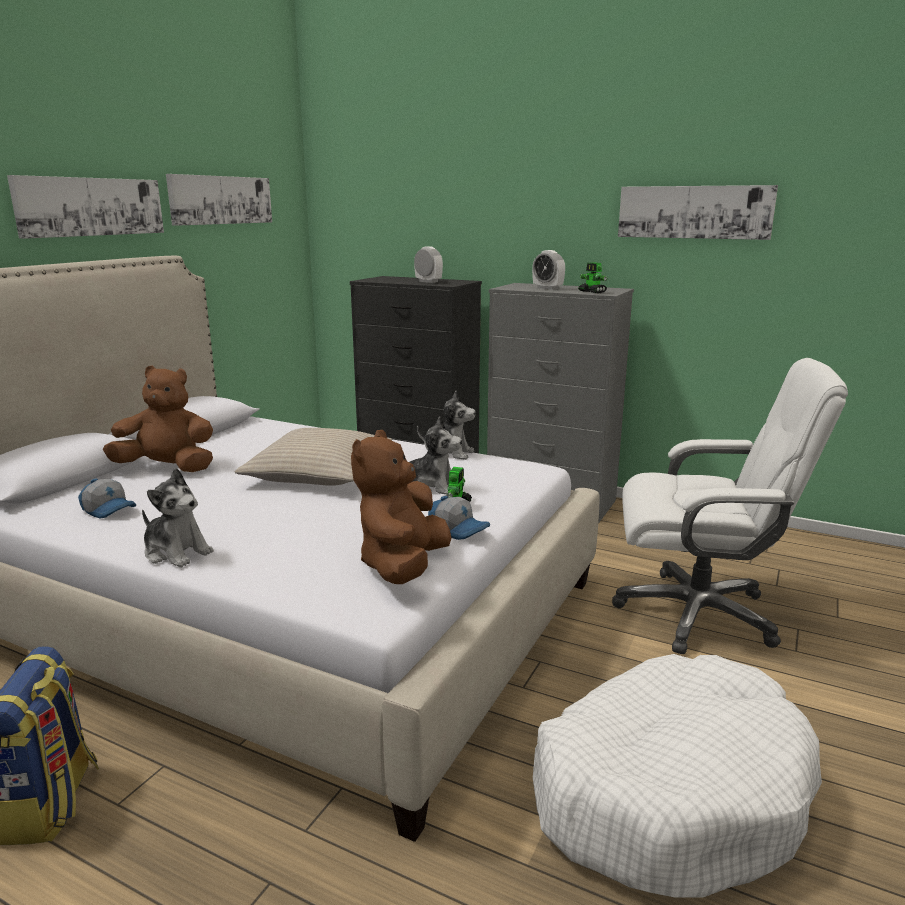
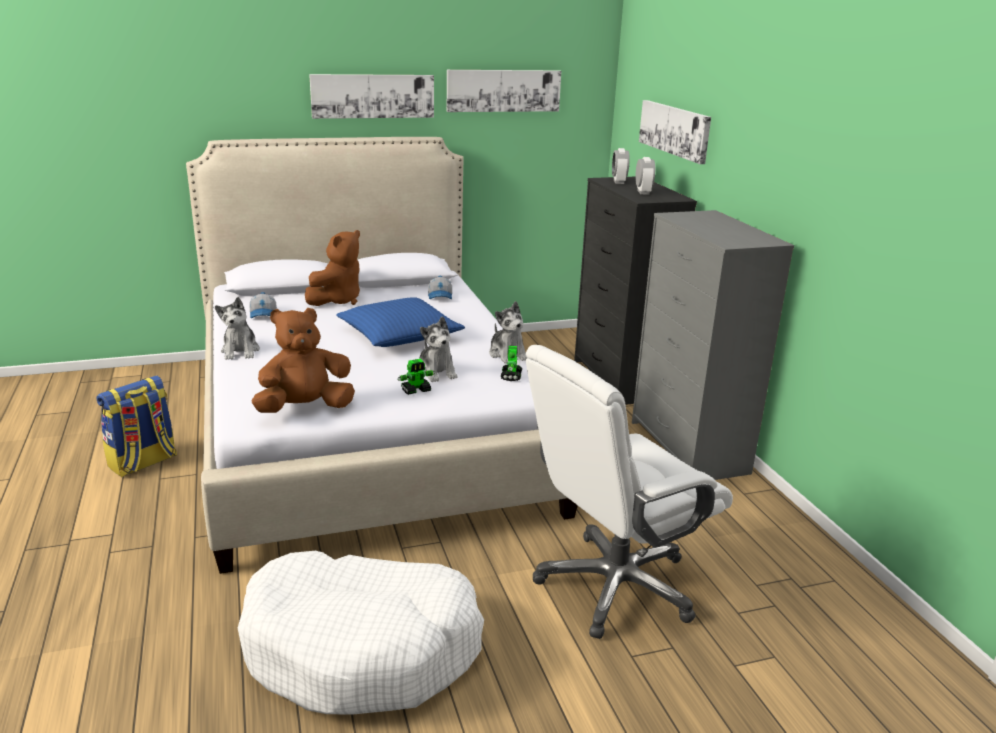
camera: 45 degrees right, 5 degrees up
brown plush toy [103,366,213,472] -> brown plush toy turned 75 degrees clockwise [305,230,360,306]
beige pillow [235,428,392,486] -> blue pillow [336,297,465,347]
cap [428,496,490,540] -> cap moved to [428,276,452,299]
alarm clock [532,250,565,290] -> alarm clock moved to [612,148,630,184]
toy robot [579,262,607,293] -> toy robot moved to [501,346,522,381]
white office chair [612,358,848,654] -> white office chair turned 90 degrees clockwise [526,345,733,639]
picture [618,185,778,240] -> picture moved to [639,100,711,164]

